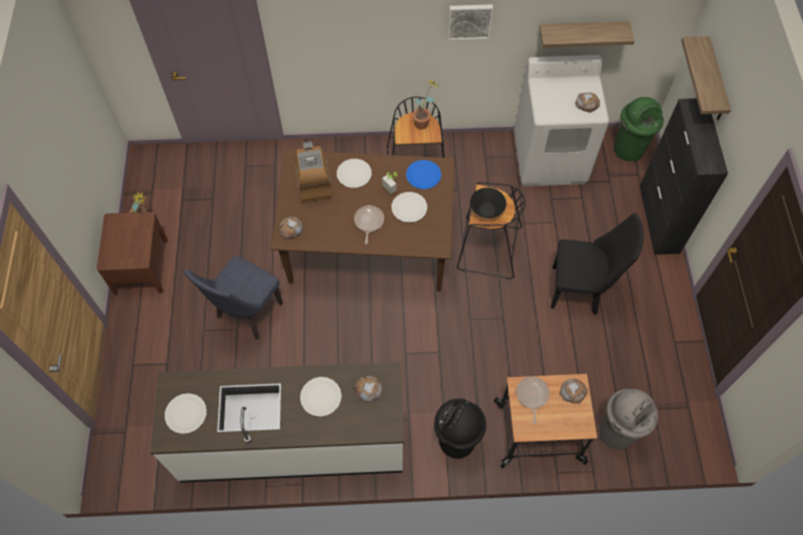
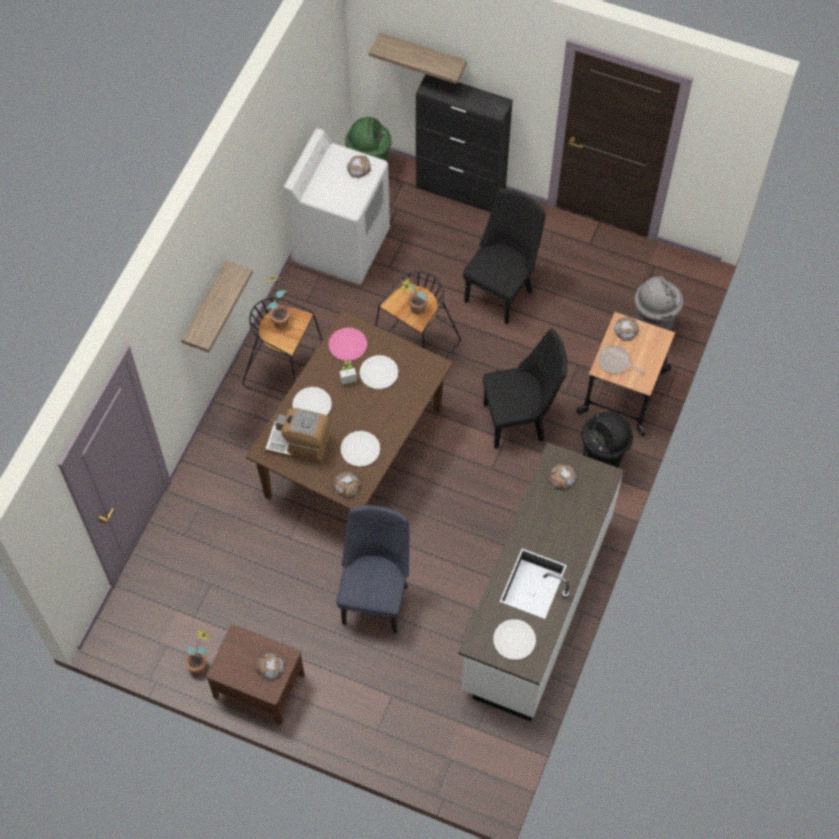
camera: 65 degrees left, 0 degrees up
blue chair [184,256,283,340] -> blue chair turned 135 degrees counterclockwise [336,505,409,634]
white plate [300,377,342,417] -> white plate moved to [341,431,380,467]
frying pan [354,205,384,244] -> none
blue plate [406,160,441,189] -> pink plate [329,328,367,361]
picture [448,4,493,40] -> none
black bowl [470,188,506,218] -> potted plant [399,277,428,315]
shelf [539,21,634,48] -> shelf moved to [181,261,253,352]
none -> bread [255,653,285,680]
none -> black chair [483,328,567,449]

